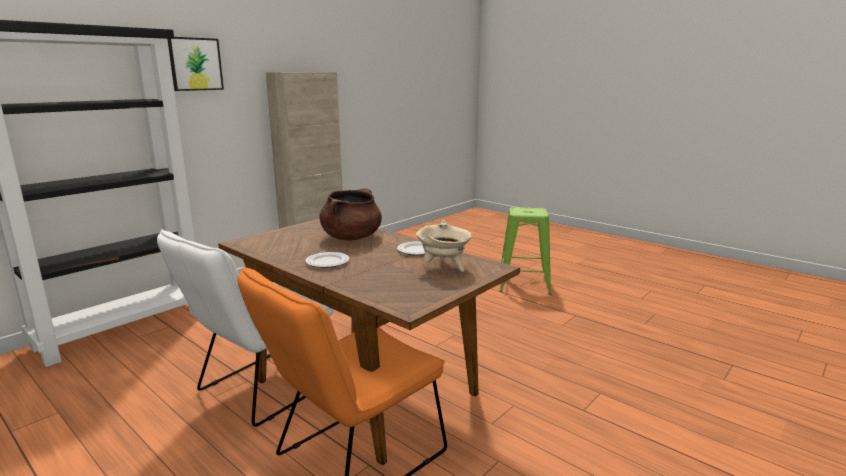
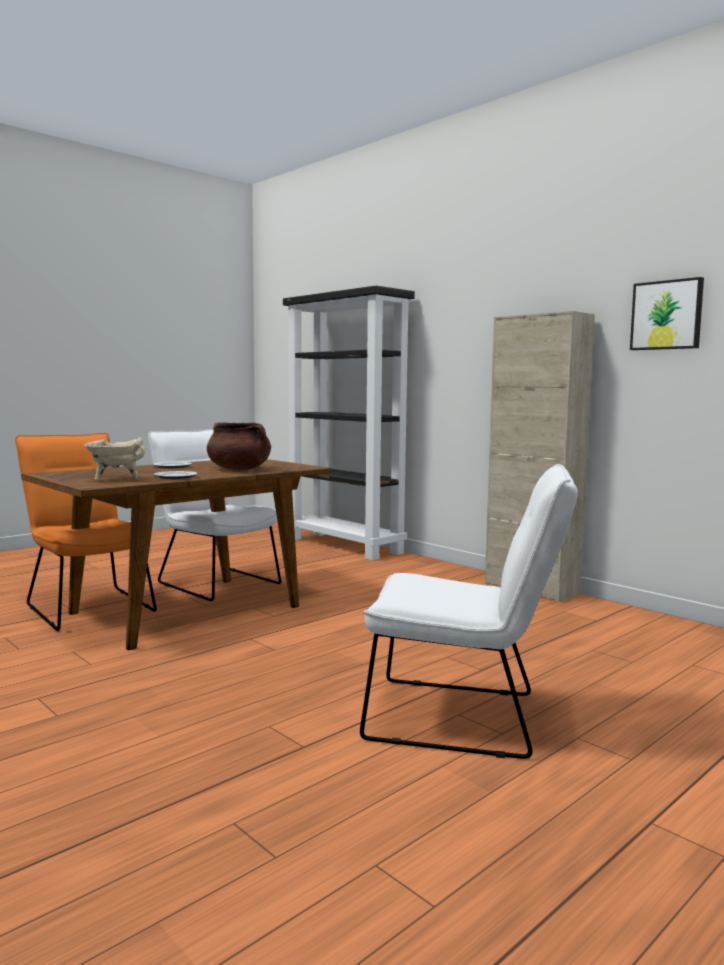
camera: 95 degrees right, 10 degrees down
picture [168,37,224,91] -> picture moved to [630,277,704,350]
green stool [499,207,551,295] -> white chair [360,464,578,759]

